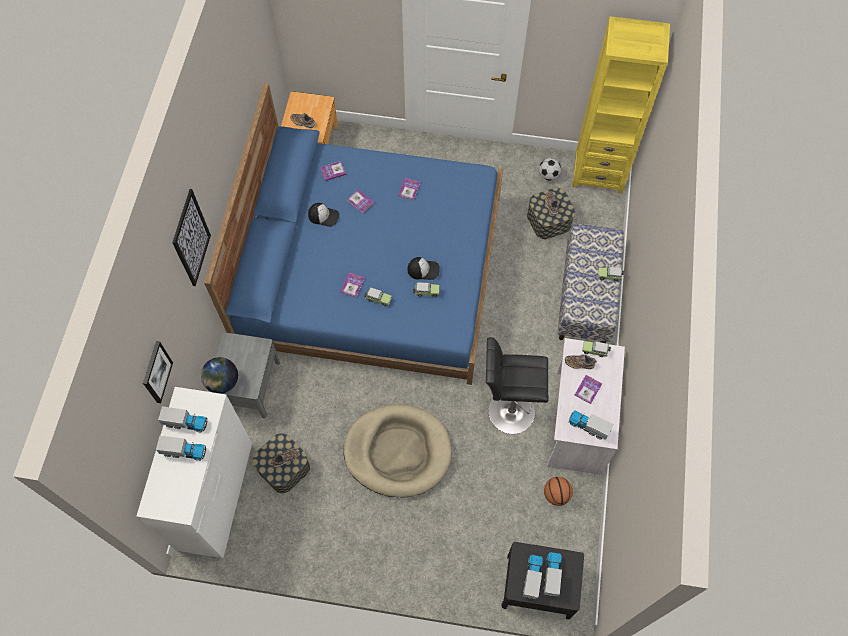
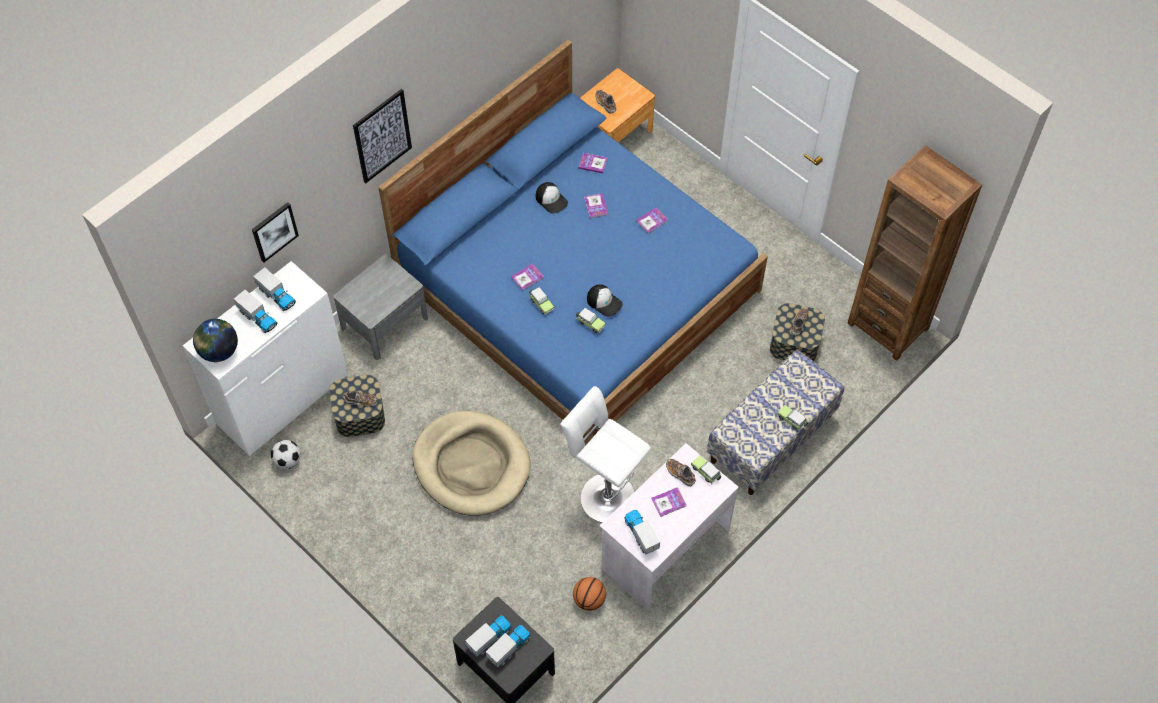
camera: 35 degrees right, 5 degrees down
globe [201,357,238,394] -> globe moved to [193,319,238,362]
black stool [486,337,549,434] -> white stool [560,386,651,522]
football [539,158,561,180] -> football moved to [271,440,301,469]
yellow bookcase [572,16,670,194] -> brown bookcase [847,145,982,361]

